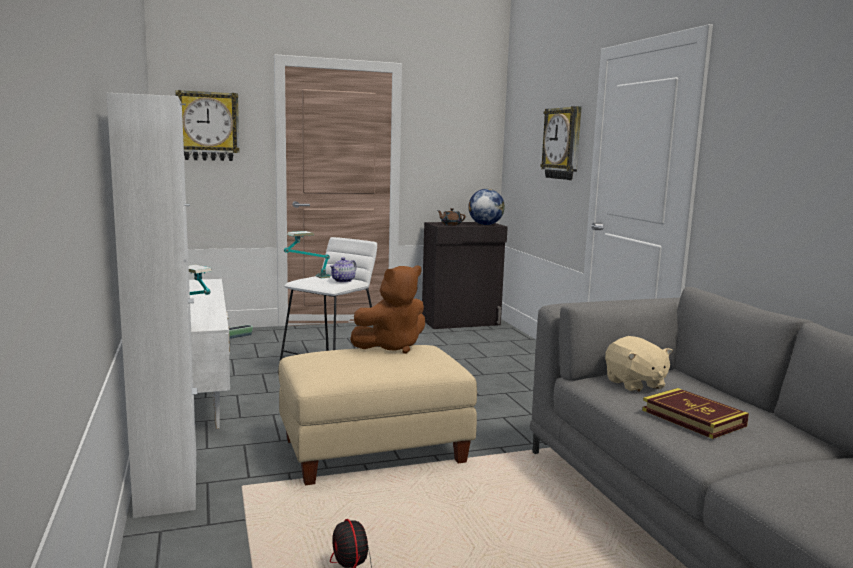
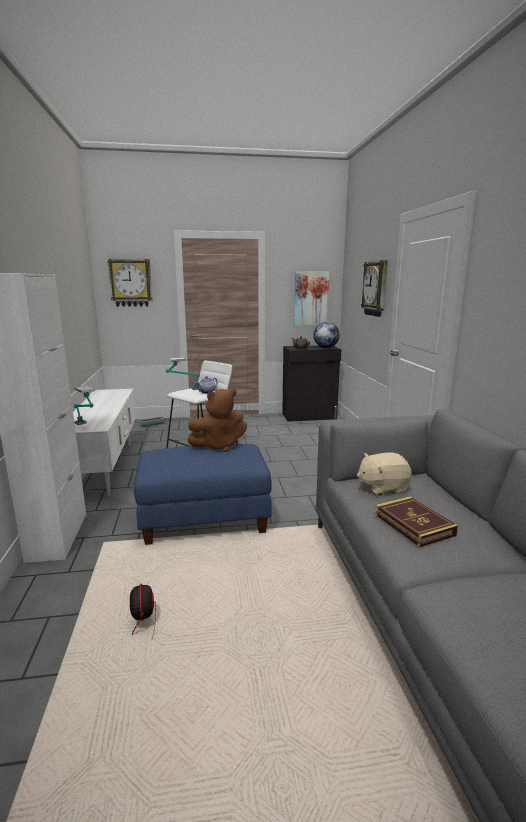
camera: 10 degrees right, 5 degrees up
beige ottoman [278,345,477,485] -> blue ottoman [134,444,272,545]
beige plush toy [605,336,673,392] -> beige plush toy turned 90 degrees clockwise [357,452,412,496]
none -> picture [294,272,329,325]

